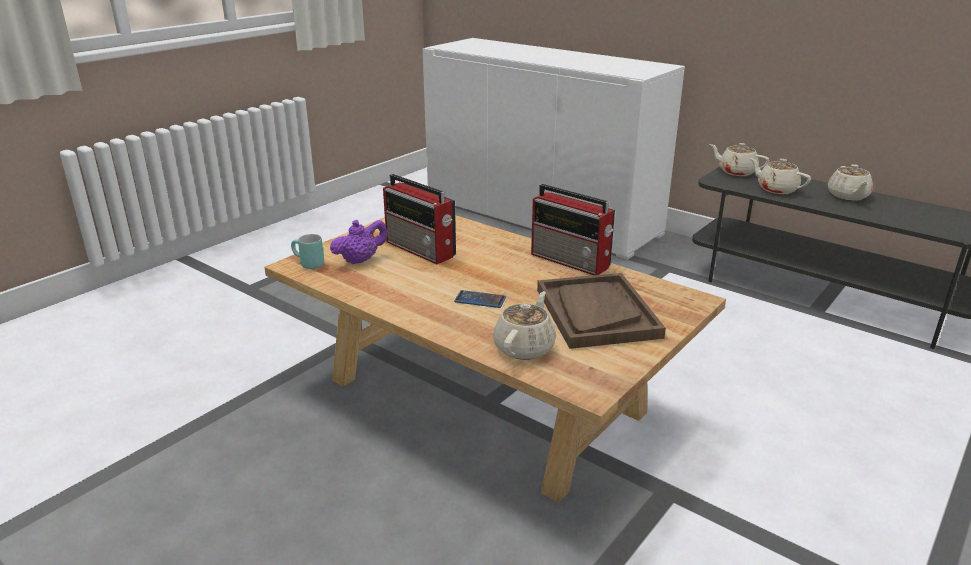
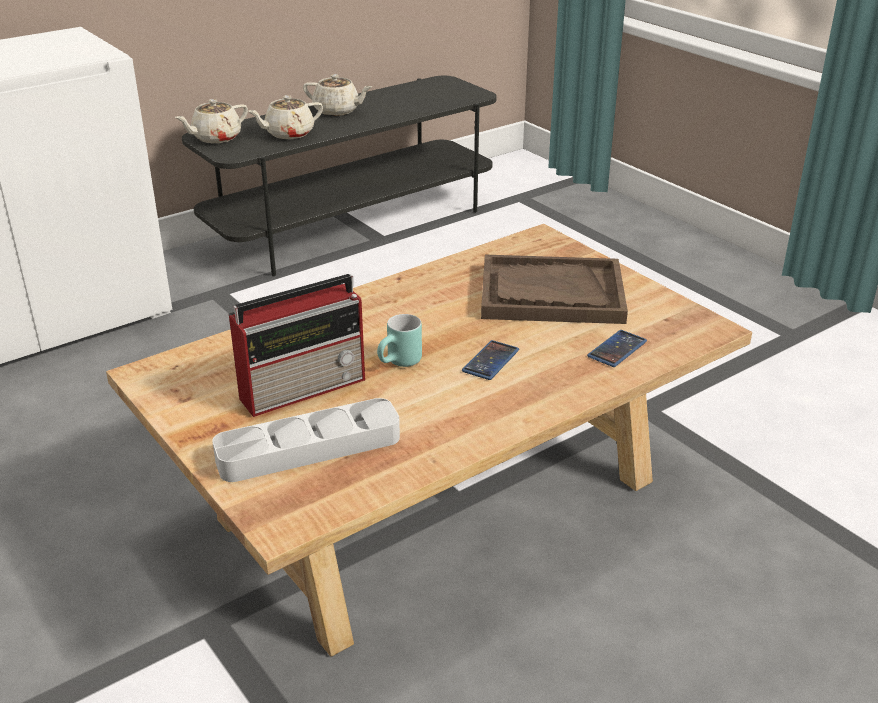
camera: 75 degrees left, 5 degrees up
turquoise mug [291,234,324,269] -> turquoise mug moved to [377,314,422,367]
purple teapot [330,220,388,264] -> grey tray [212,398,400,482]
beige teapot [493,291,556,360] -> phone [587,330,647,367]
radio [531,184,615,275] -> none

